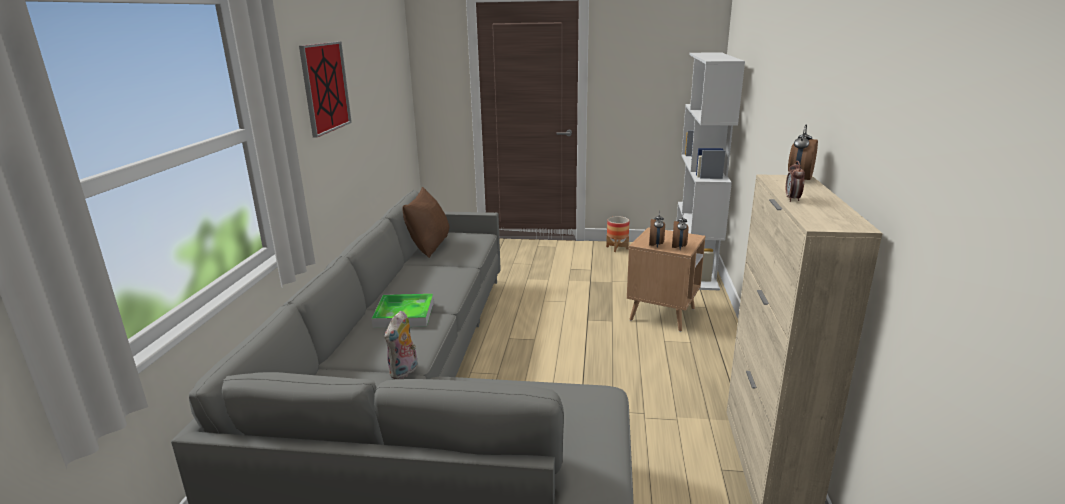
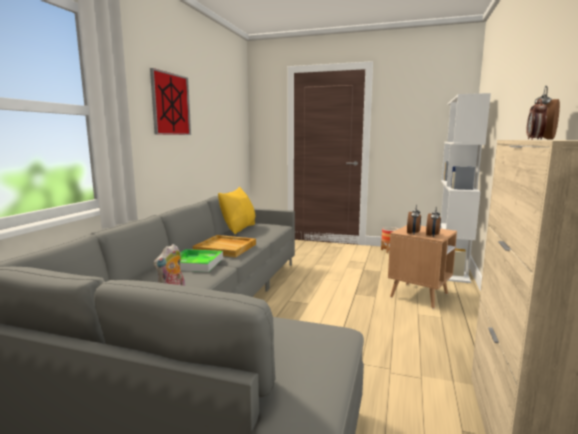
camera: 10 degrees right, 10 degrees down
brown pillow [403,187,449,258] -> yellow pillow [218,187,255,234]
none -> beige tray [193,235,256,258]

